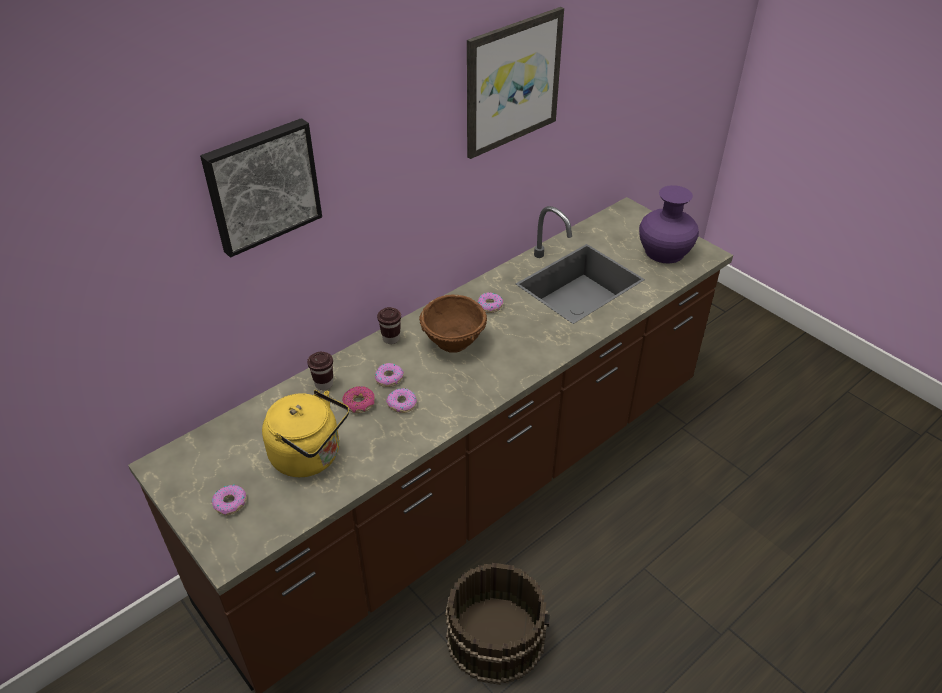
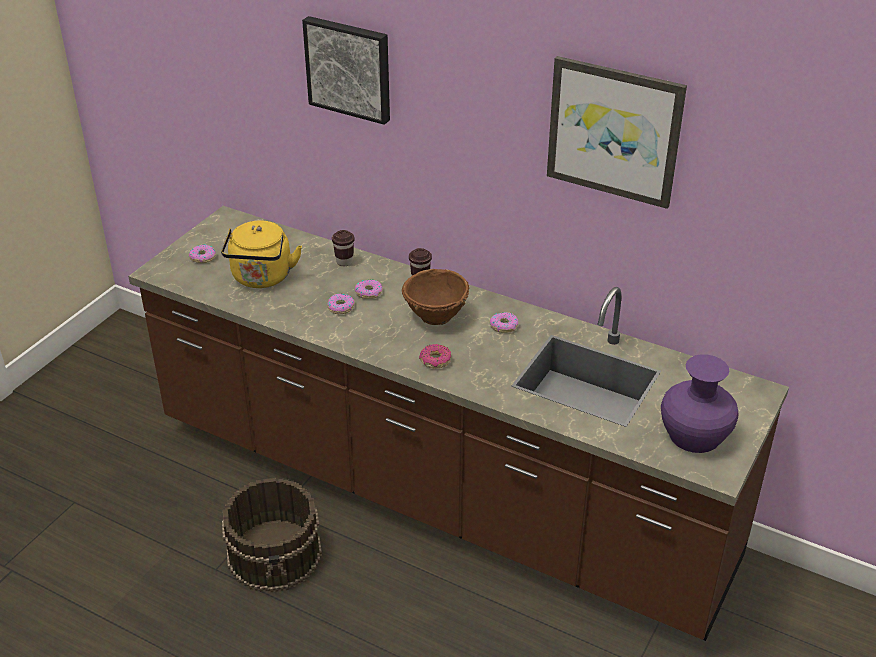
camera: 70 degrees right, 5 degrees down
donut [342,386,375,413] -> donut moved to [419,344,451,368]

